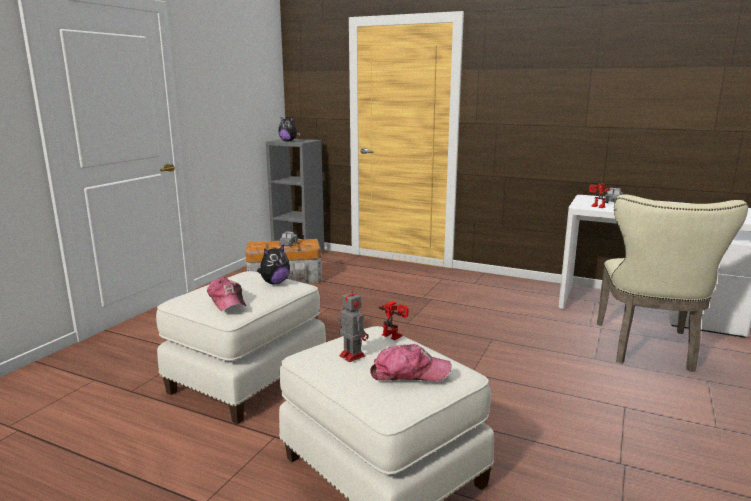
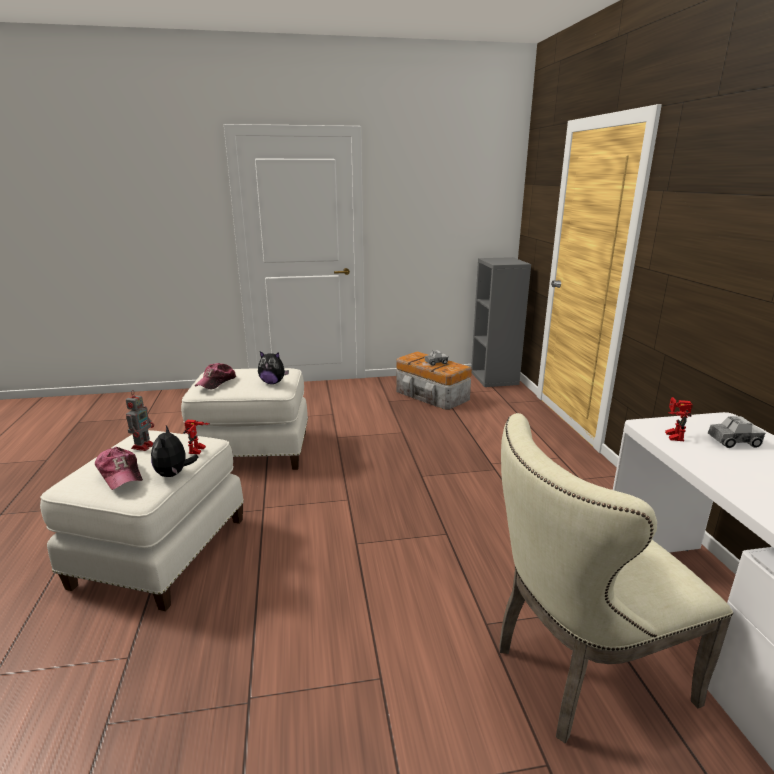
camera: 55 degrees right, 5 degrees up
plush toy [278,117,300,142] -> plush toy moved to [151,426,198,477]

